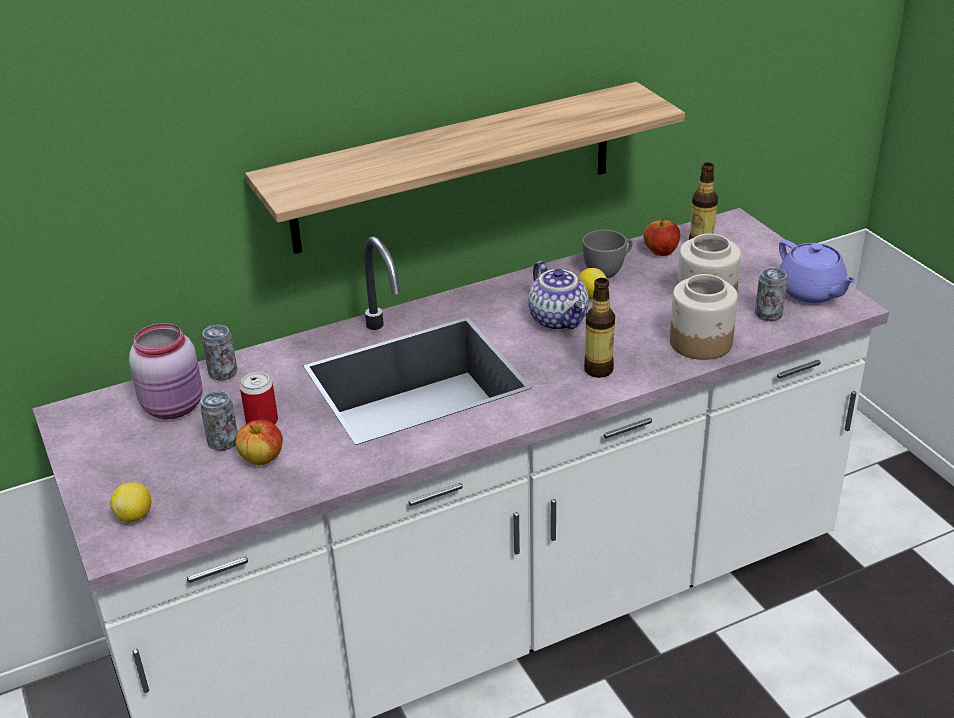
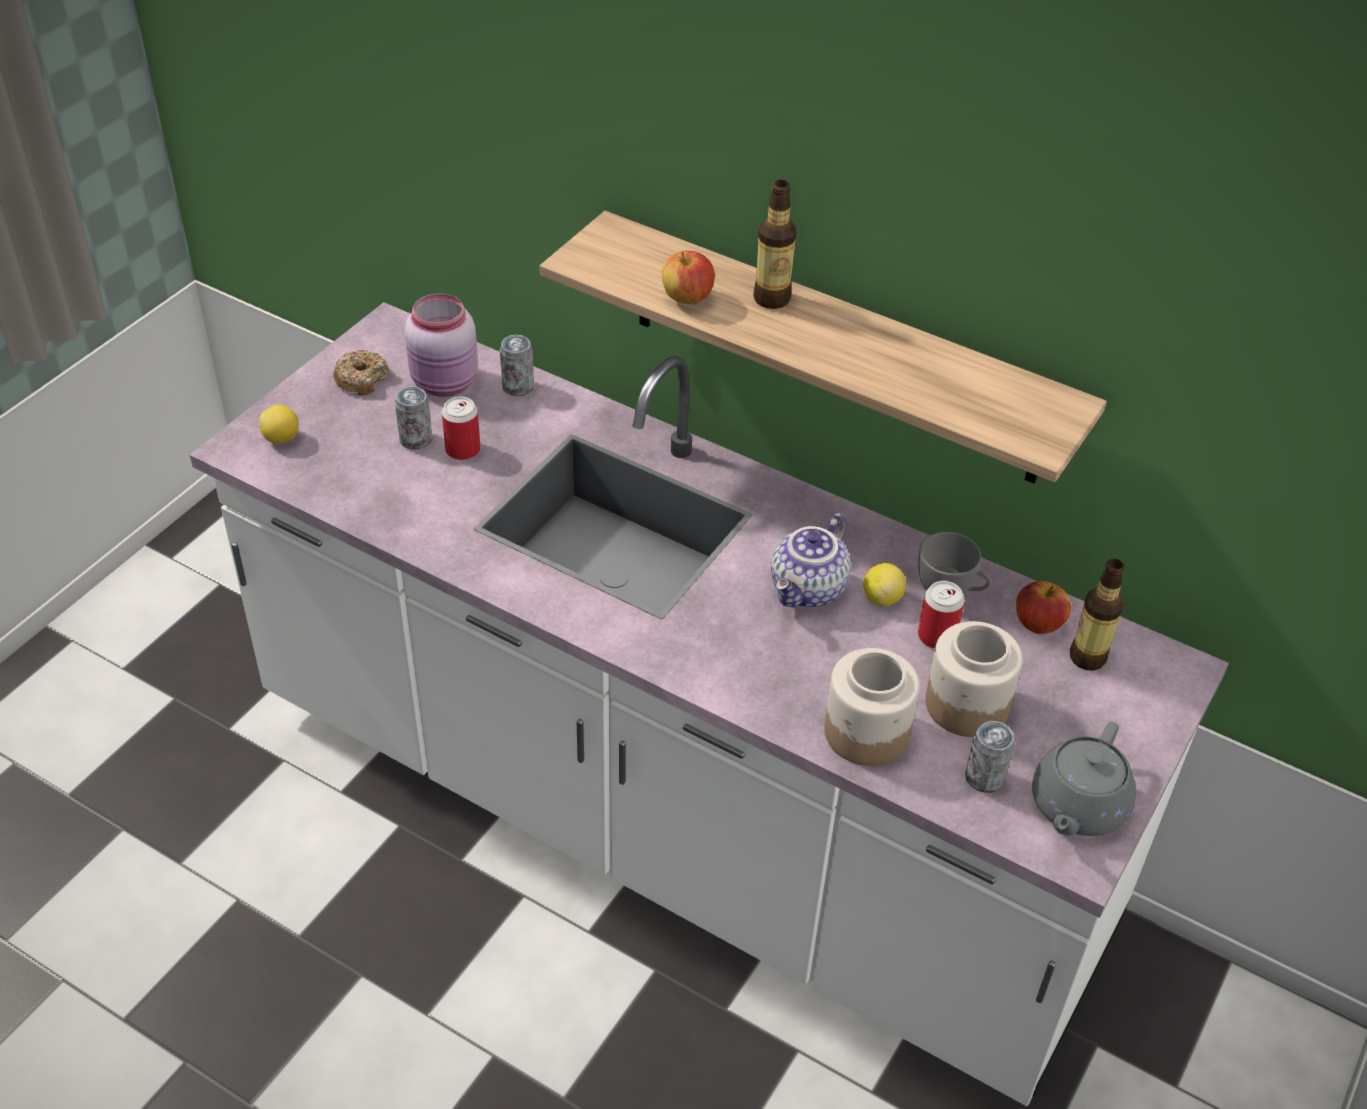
camera: 55 degrees right, 10 degrees up
apple [235,420,283,465] -> apple moved to [662,250,715,305]
bottle [584,278,615,378] -> bottle moved to [753,180,796,309]
purple teapot [779,240,857,303] -> grey teapot [1032,722,1136,836]
none -> donut [333,350,390,396]
none -> can [918,581,965,649]

